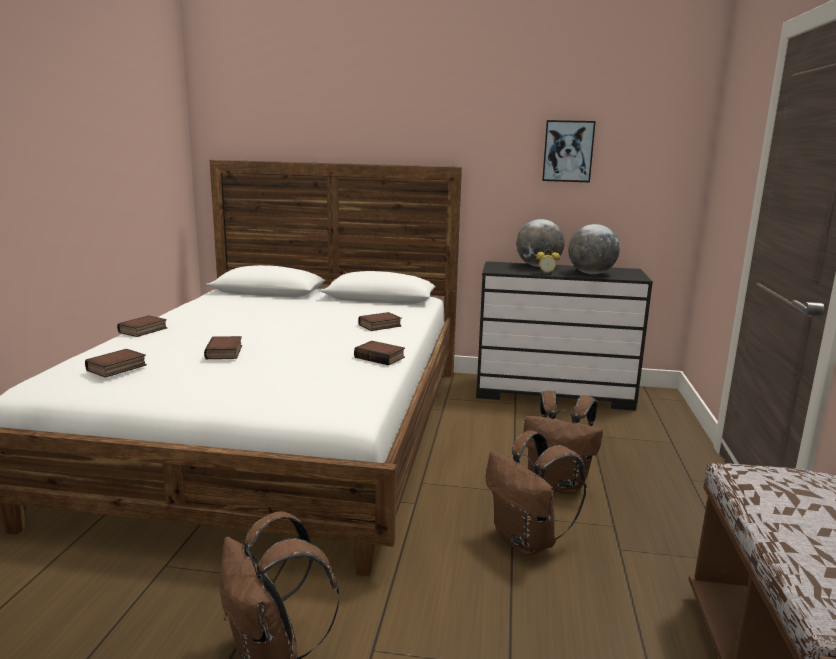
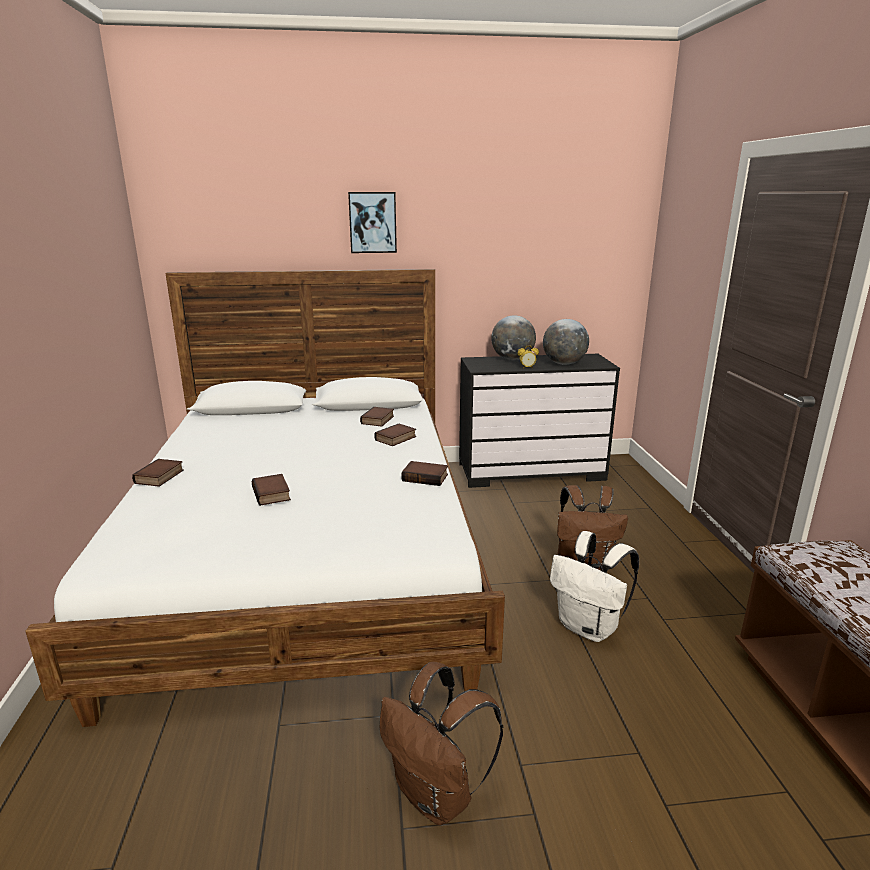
camera: 15 degrees left, 5 degrees up
book [85,349,147,378] -> book moved to [360,407,394,427]
brown backpack [486,431,587,556] -> white backpack [550,531,639,642]
picture [542,120,596,182] -> picture moved to [348,192,397,253]

